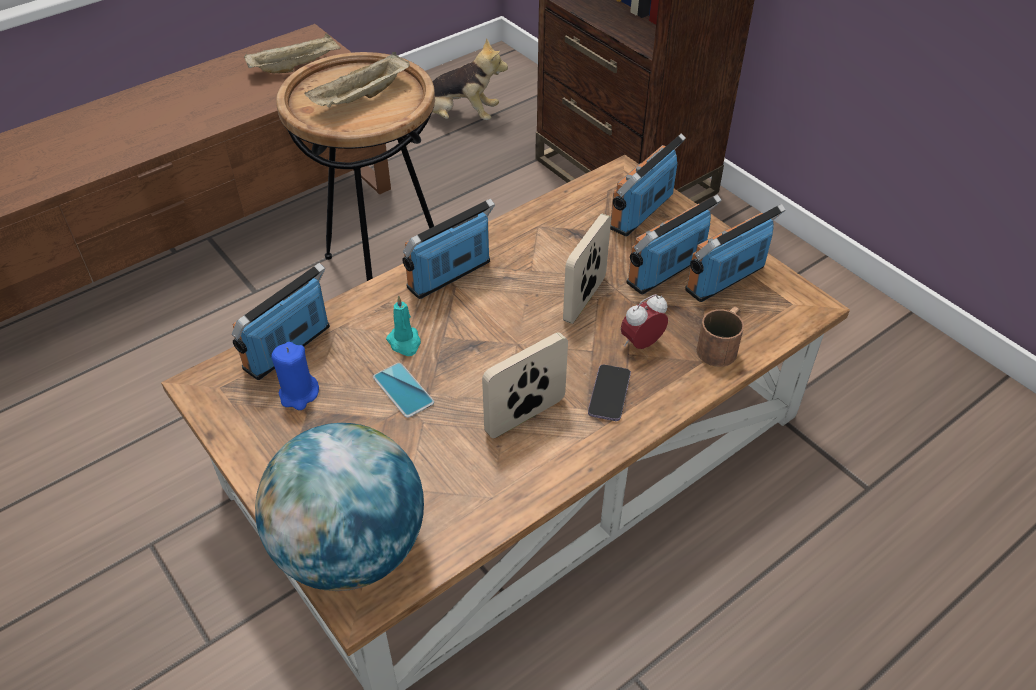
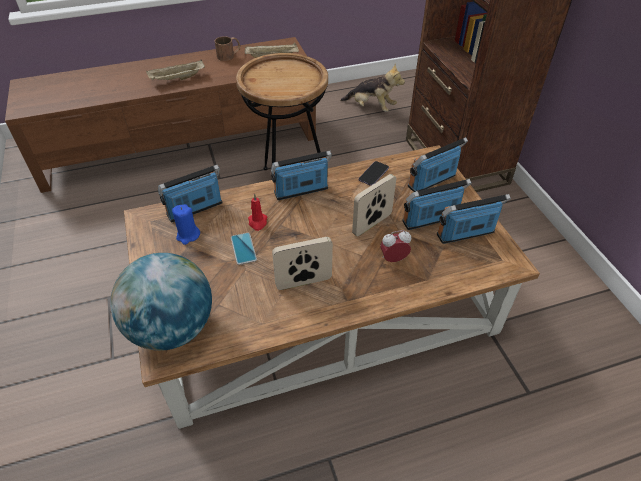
camera: 20 degrees right, 0 degrees up
beige tray [305,52,410,108] -> beige tray moved to [146,59,205,80]
turquoise candle [386,295,421,356] -> red candle [248,193,267,231]
phone [588,365,631,421] -> phone moved to [359,161,389,186]
brown mug [697,307,744,367] -> brown mug moved to [215,36,240,61]

